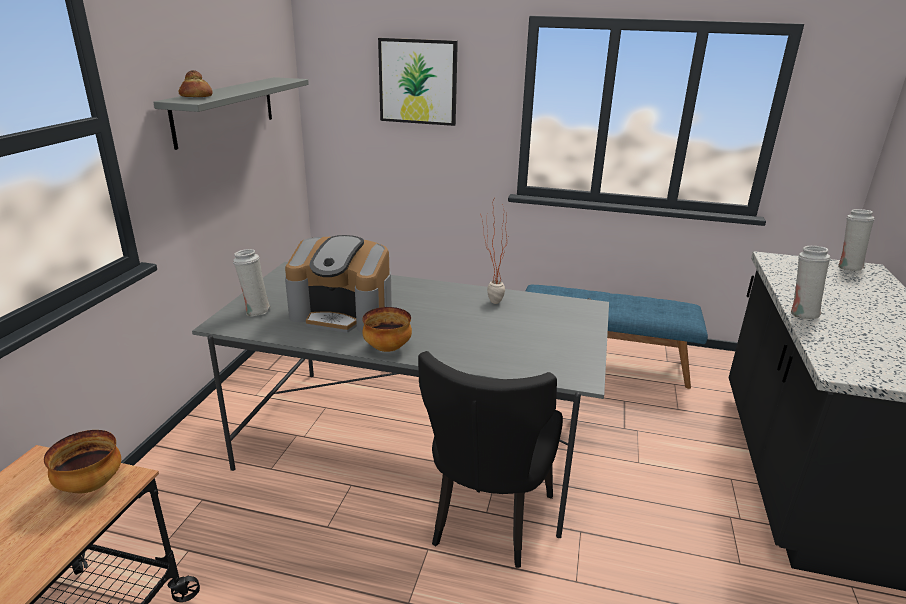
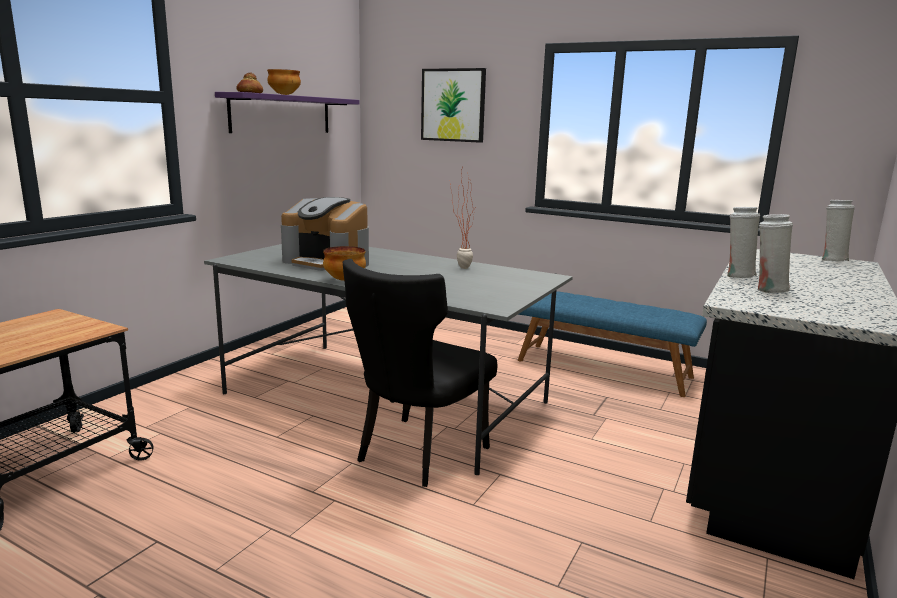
camera: 15 degrees right, 10 degrees down
bowl [44,430,121,493] -> bowl moved to [267,69,301,95]
grey shelf [153,77,309,150] -> purple shelf [215,92,359,133]
white vase [233,249,271,316] -> white vase moved to [758,214,793,293]

